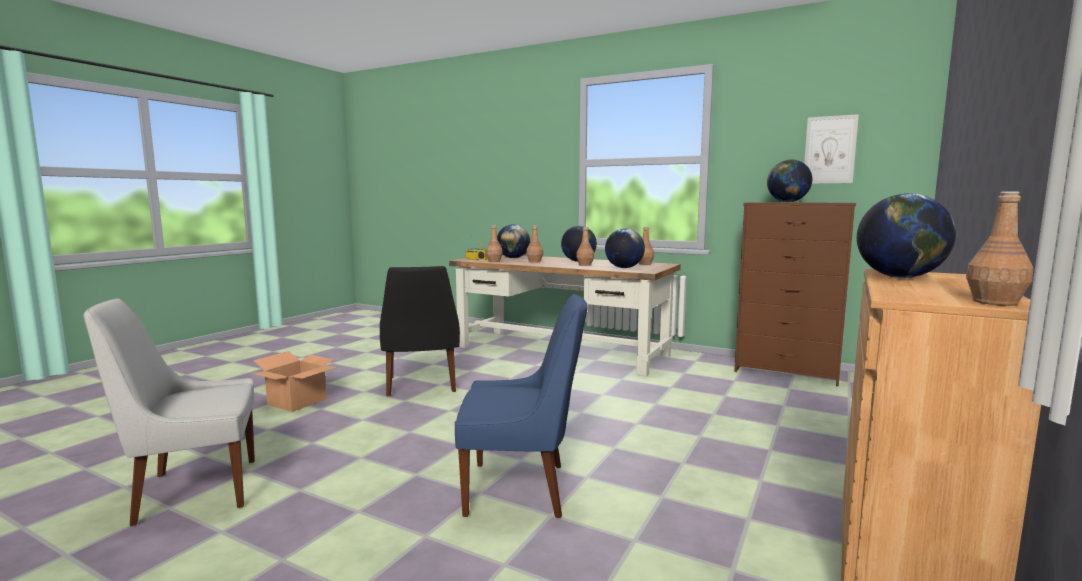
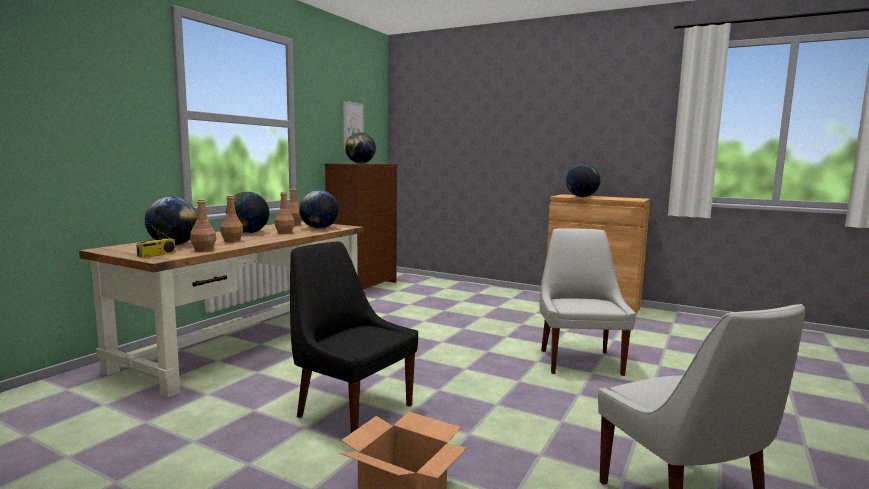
camera: 90 degrees left, 0 degrees up
black chair [380,266,460,396] -> black chair turned 135 degrees counterclockwise [290,241,418,433]
blue chair [454,294,588,518] -> white chair [539,228,636,376]
brown bottle [966,191,1033,306] -> none

